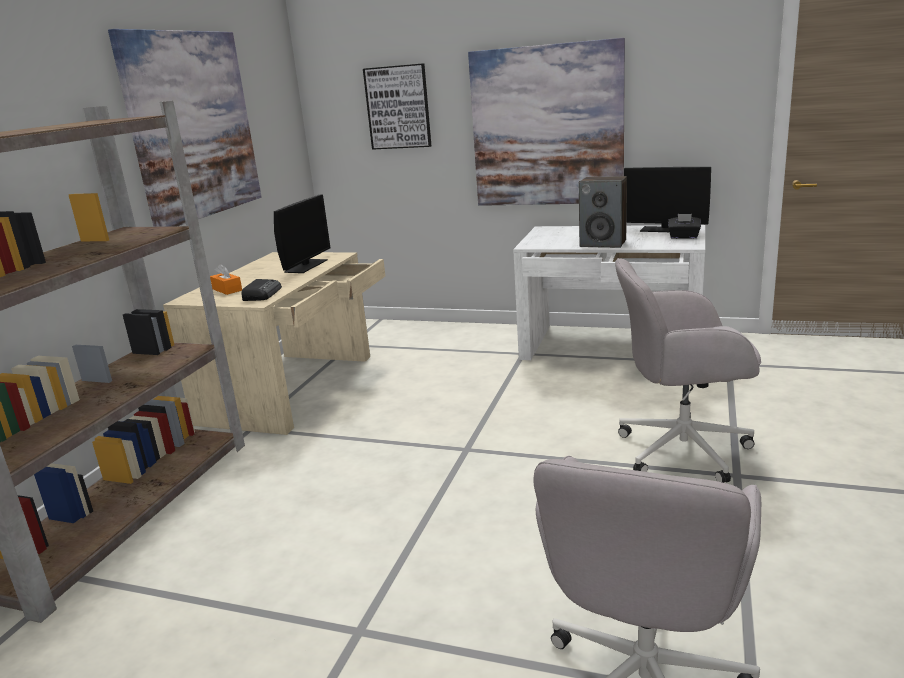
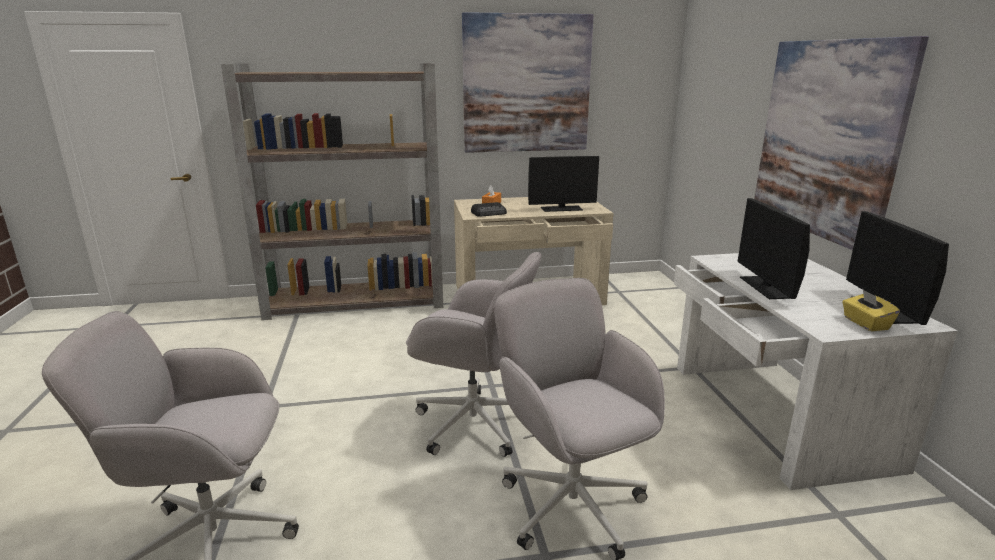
camera: 60 degrees right, 0 degrees up
picture [363,63,431,150] -> none
speaker [579,176,627,248] -> monitor [737,198,810,299]
black tissue box [668,214,701,239] -> yellow tissue box [843,289,900,331]
none -> grey office chair [406,252,541,457]

